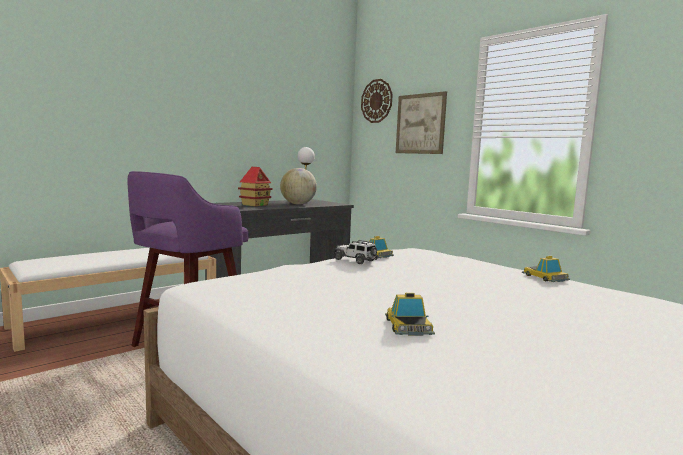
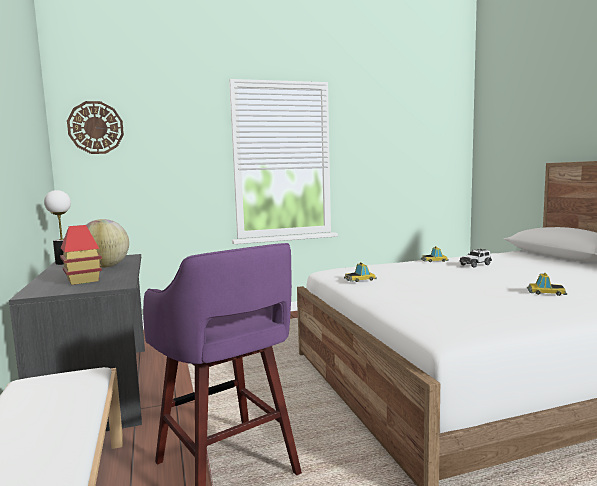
camera: 65 degrees left, 0 degrees up
toy car [333,240,378,264] -> toy car moved to [459,249,492,268]
picture [396,91,447,154] -> none

